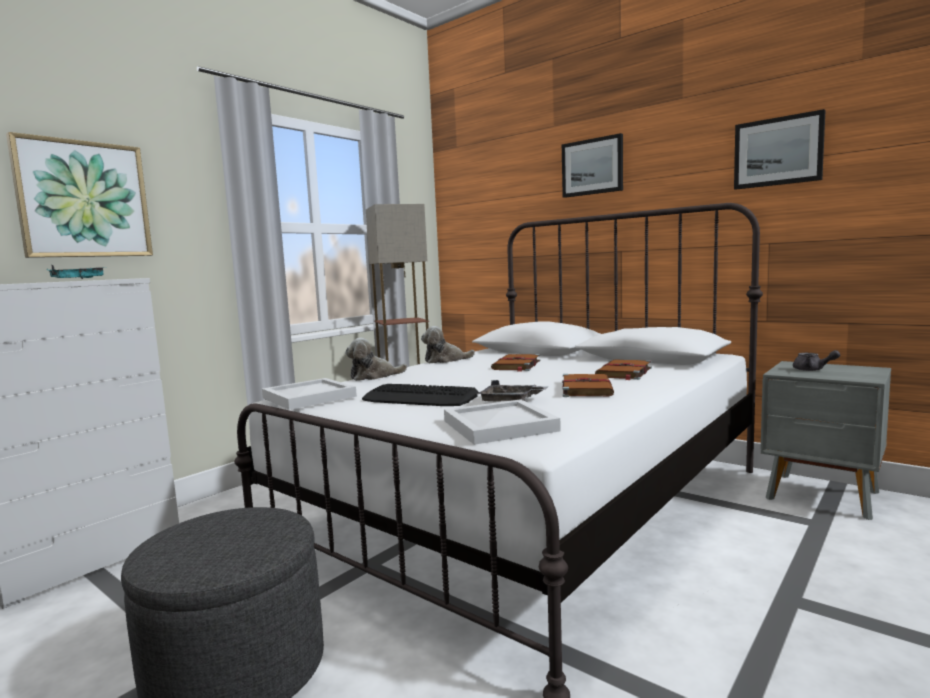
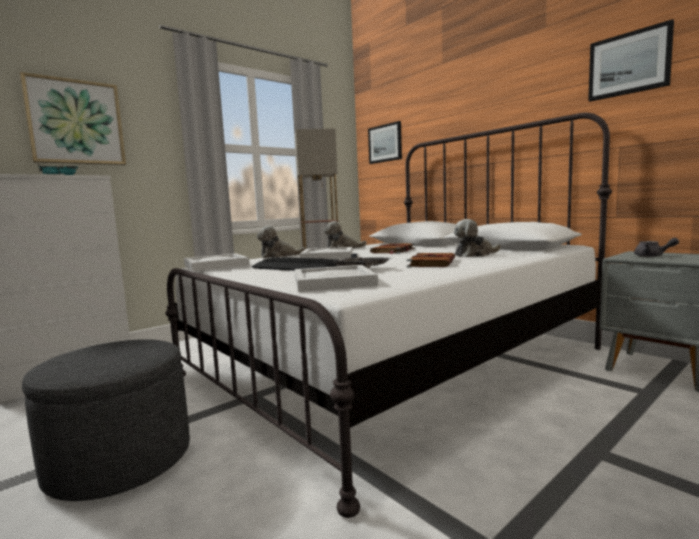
camera: 10 degrees right, 0 degrees up
picture [562,133,623,198] -> picture moved to [368,121,402,164]
brown book [595,359,652,380] -> plush toy [454,219,501,257]
none -> white tray [300,247,352,260]

